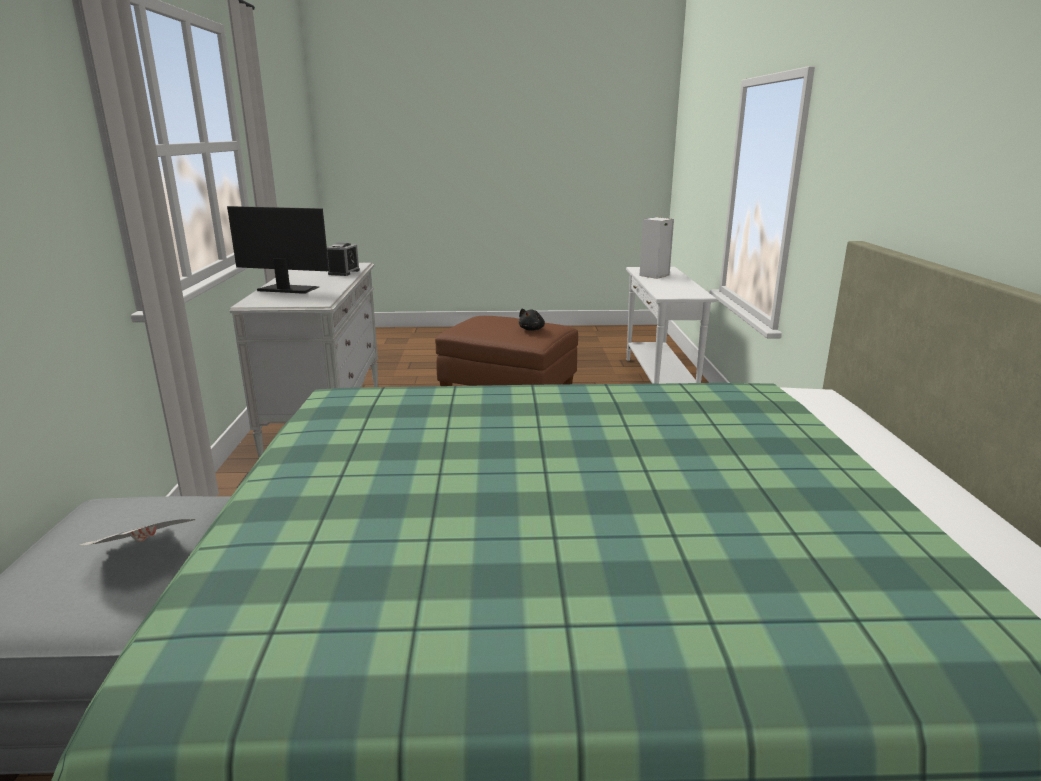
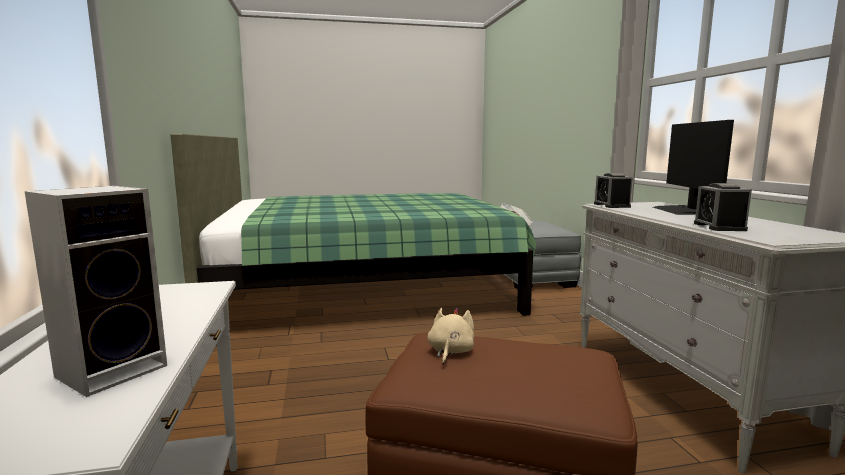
camera: 170 degrees right, 10 degrees down
monitor [227,206,329,294] -> monitor turned 90 degrees clockwise [653,120,734,215]
black plush toy [519,309,545,331] -> beige plush toy [427,308,474,365]
none -> alarm clock [594,173,633,208]

